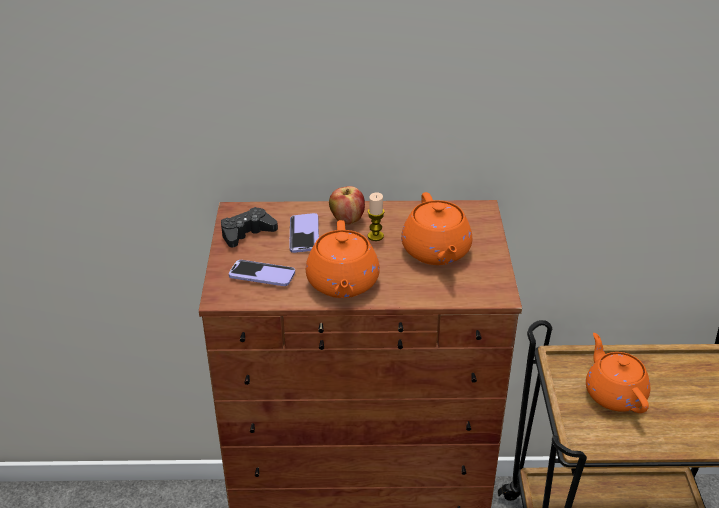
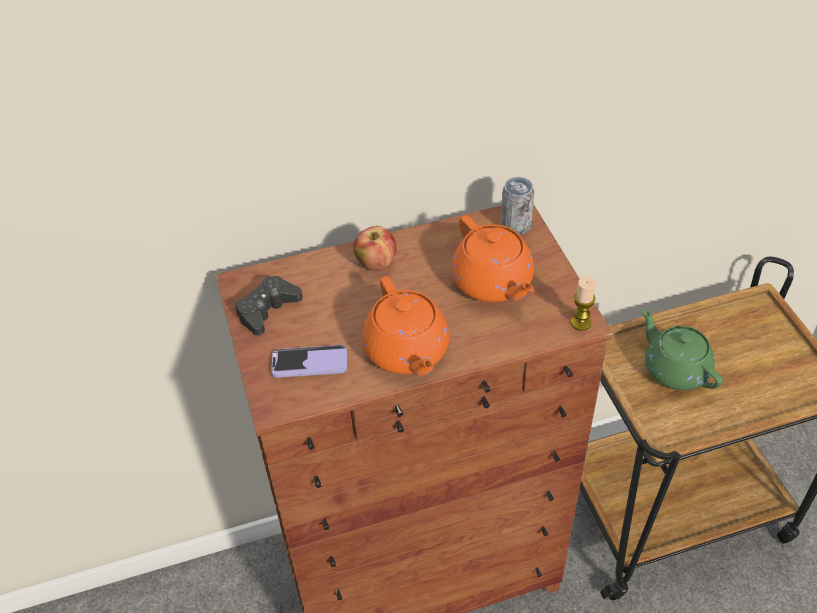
camera: 15 degrees left, 10 degrees up
phone [289,213,319,253] -> none
candle [367,192,385,241] -> candle moved to [571,276,596,331]
orange teapot [586,333,650,413] -> green teapot [642,309,723,390]
none -> can [501,177,534,235]

